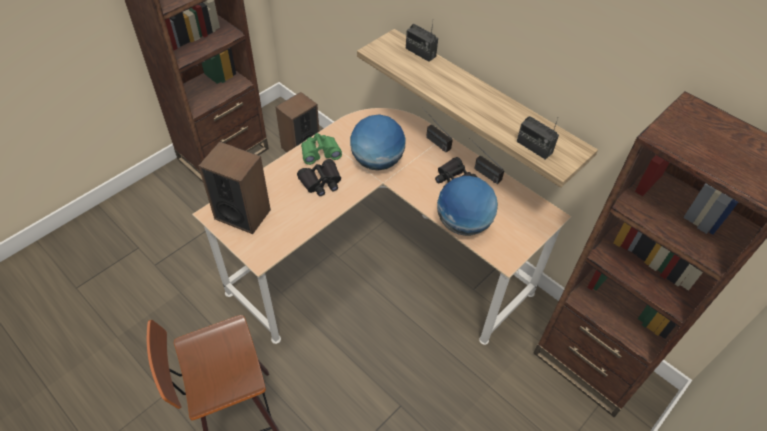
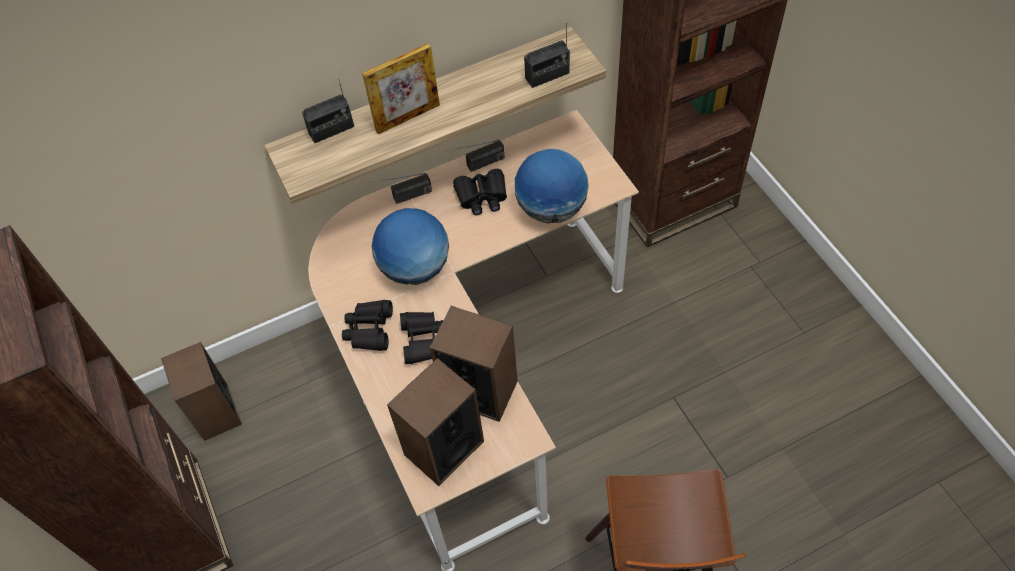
camera: 65 degrees left, 5 degrees up
green binoculars [301,133,342,165] -> black binoculars [342,300,393,351]
none -> picture frame [362,43,440,135]
none -> speaker [430,306,518,422]

